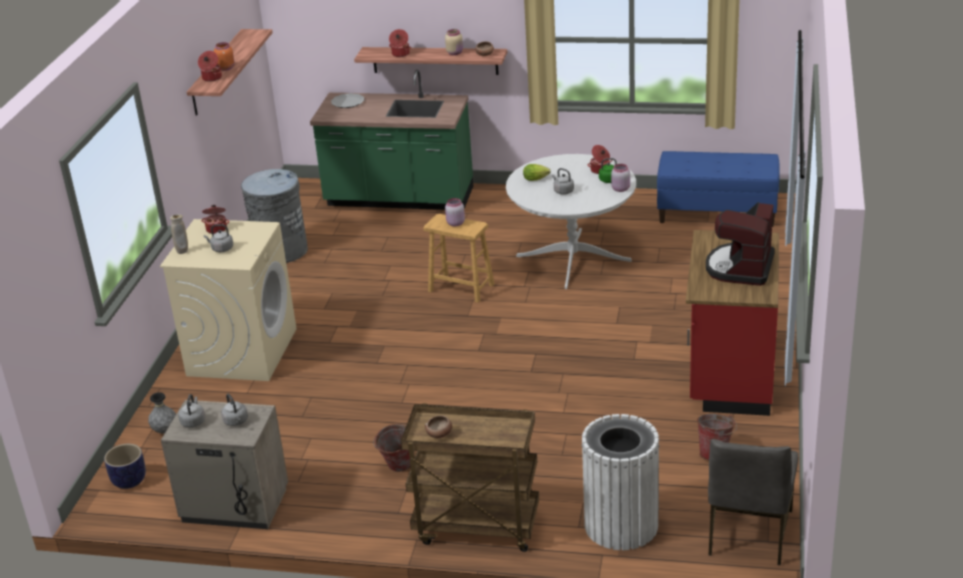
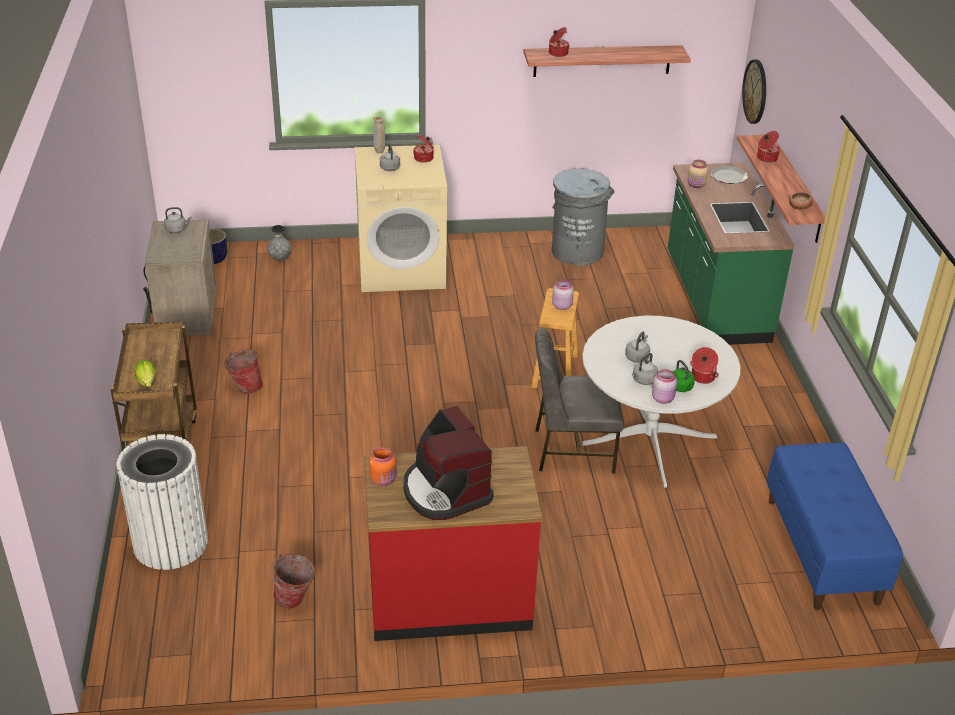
camera: 70 degrees right, 5 degrees up
orange jar [214,42,235,71] -> orange jar moved to [369,447,396,486]
grey kettle [221,393,248,426] -> grey kettle moved to [632,353,658,385]
bowl [425,415,452,438] -> none
beige jar [445,29,463,55] -> beige jar moved to [687,160,708,188]
lettuce [523,164,550,181] -> lettuce moved to [134,360,156,387]
coffee machine [706,202,775,286] -> coffee machine turned 120 degrees counterclockwise [403,406,494,520]
grey chair [708,439,798,565] -> grey chair moved to [535,328,624,474]
none -> wall clock [742,60,766,124]

